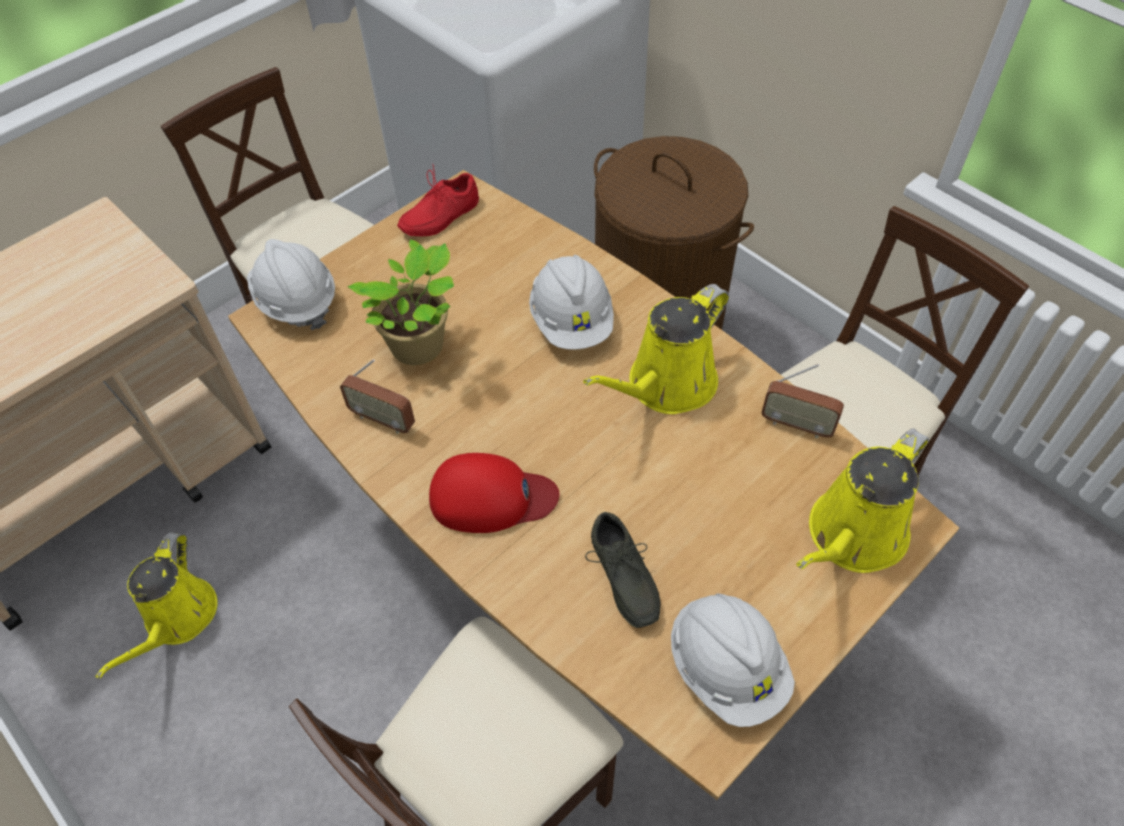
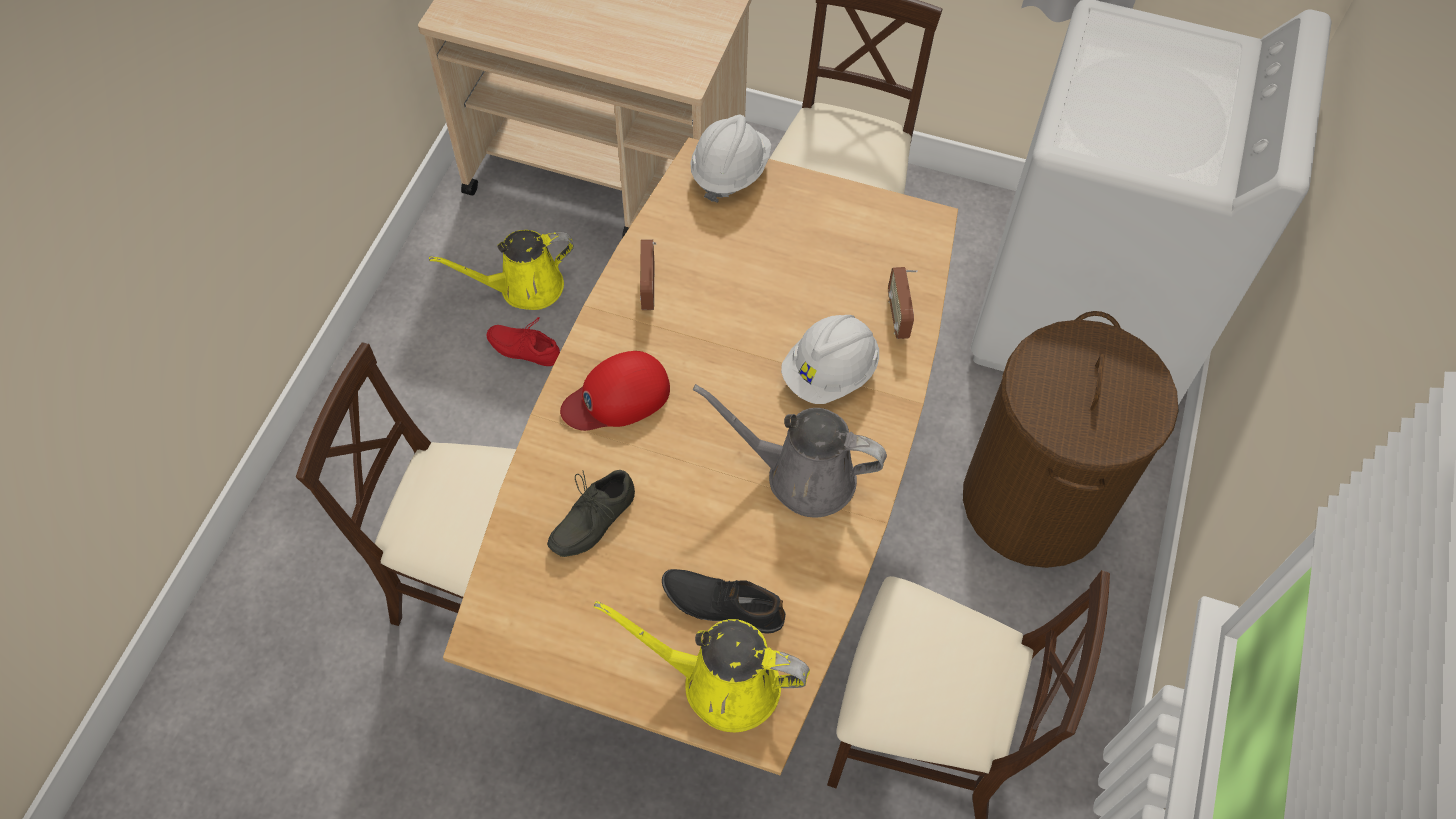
camera: 60 degrees right, 5 degrees up
potted plant [347,239,454,365] -> none
red shoe [397,165,479,236] -> red shoe moved to [486,318,560,366]
red cap [429,453,560,533] -> red cap turned 90 degrees clockwise [560,351,670,431]
yellow watering can [583,284,729,414] -> grey watering can [693,384,887,518]
white hard hat [671,594,795,727] -> none
radio [761,364,844,439] -> radio moved to [888,267,918,339]
none -> black shoe [662,569,786,634]

